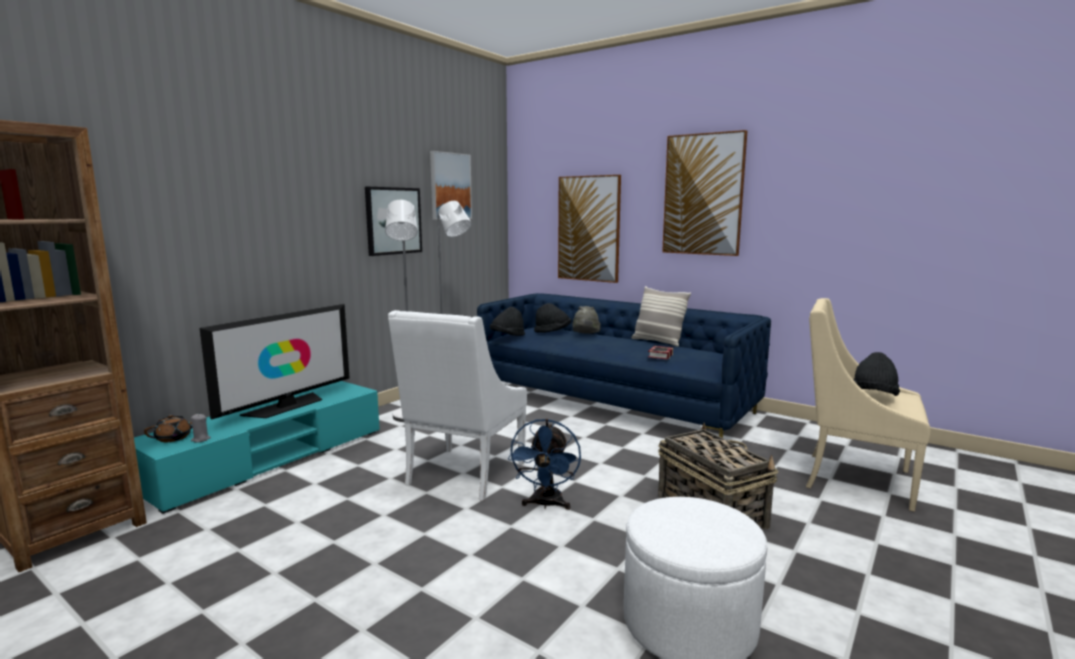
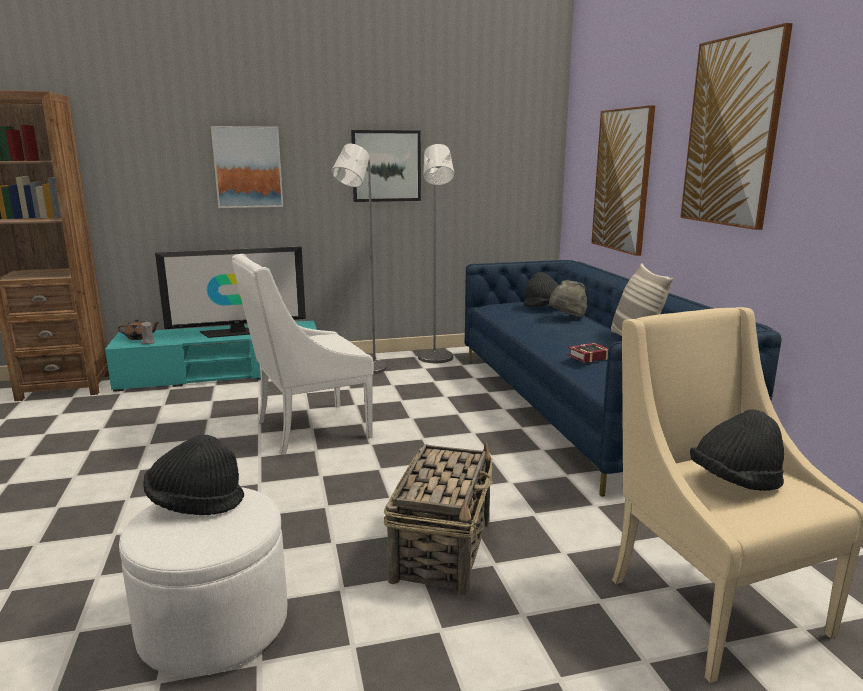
camera: 40 degrees right, 5 degrees up
picture [430,151,472,220] -> picture moved to [211,126,283,208]
black hat [490,307,525,336] -> black hat moved to [143,435,244,515]
blue fan [508,419,581,510] -> none

